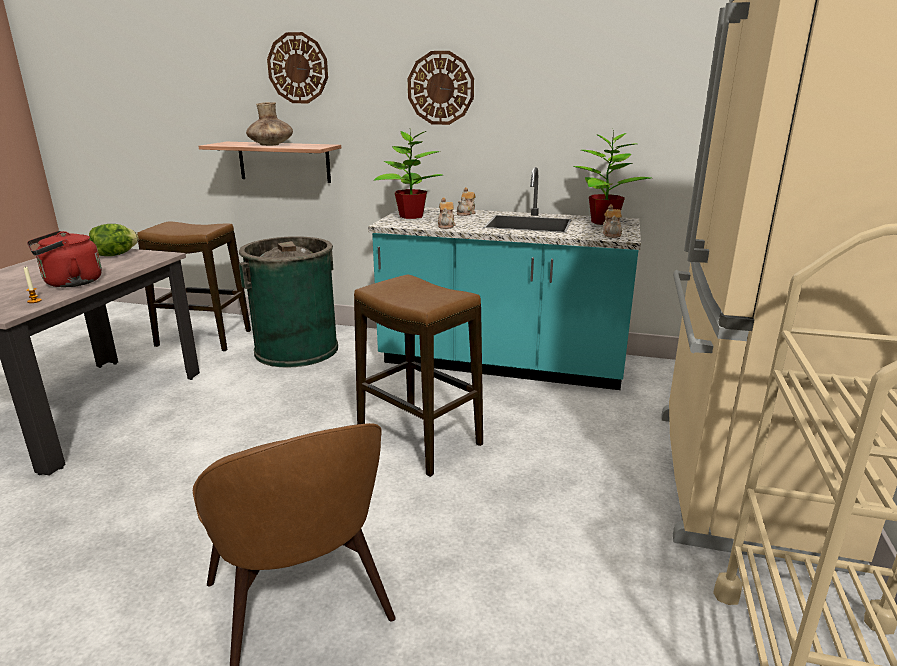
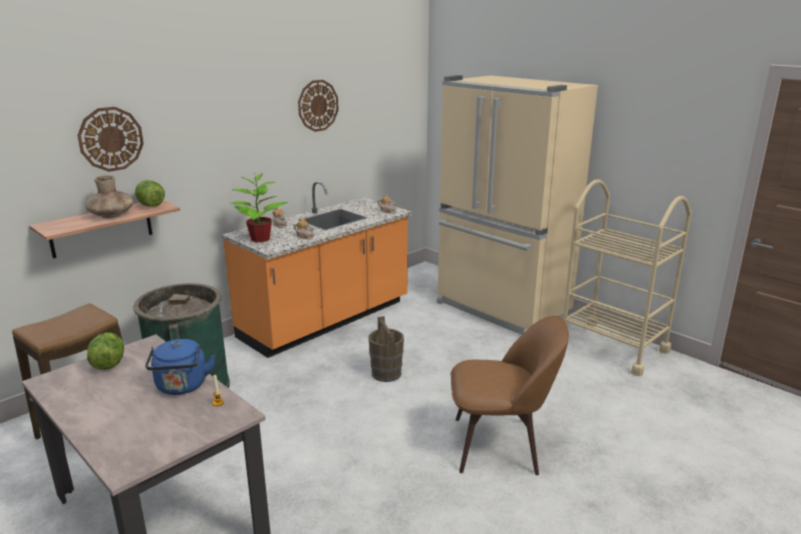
camera: 60 degrees left, 0 degrees up
red kettle [27,231,102,287] -> blue kettle [145,339,215,395]
stool [354,274,483,477] -> brown bucket [368,316,404,382]
turquoise counter [368,167,641,390] -> orange counter [222,181,412,358]
wall clock [408,51,474,125] -> wall clock moved to [298,80,339,132]
potted plant [573,130,651,225] -> none
none -> lettuce [135,180,165,207]

